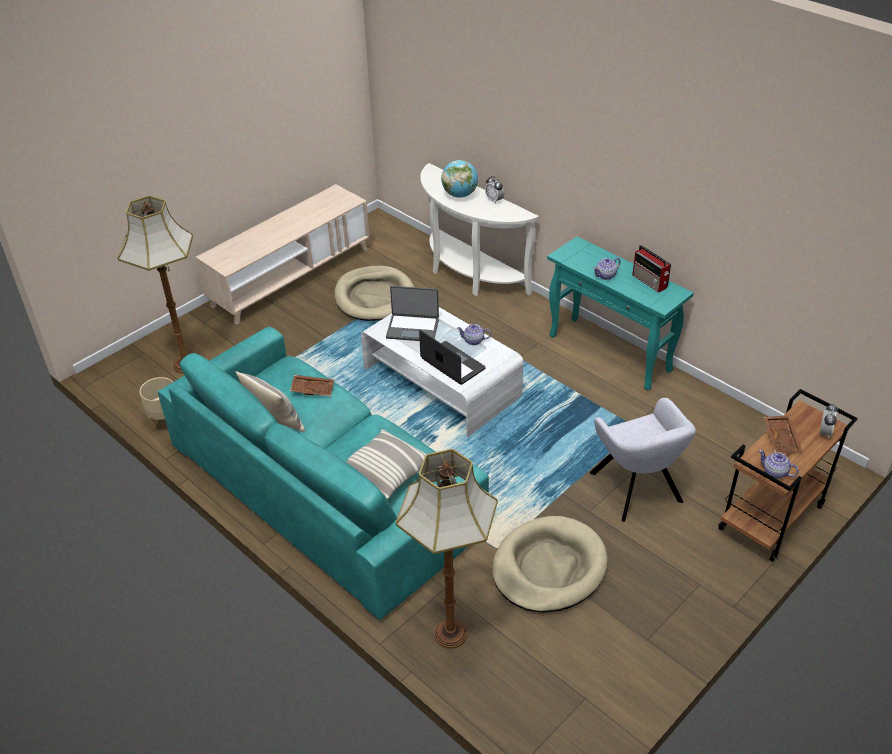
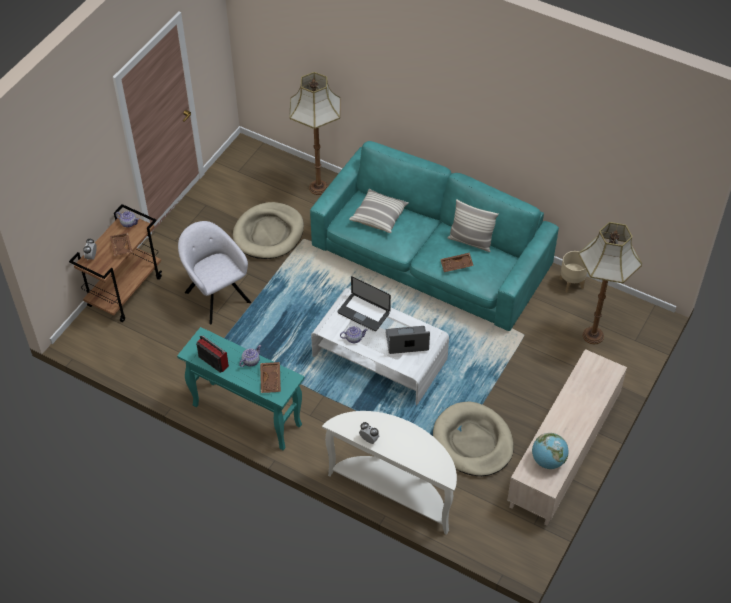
camera: 165 degrees right, 10 degrees up
globe [441,160,478,198] -> globe moved to [532,433,568,469]
none -> brown tray [260,362,281,393]

